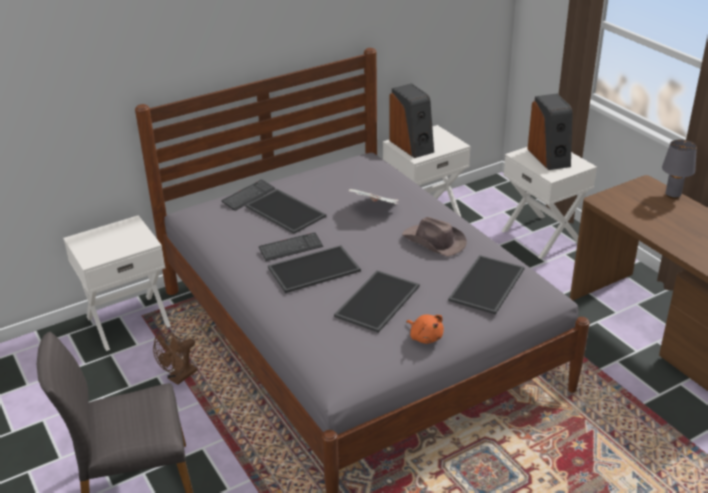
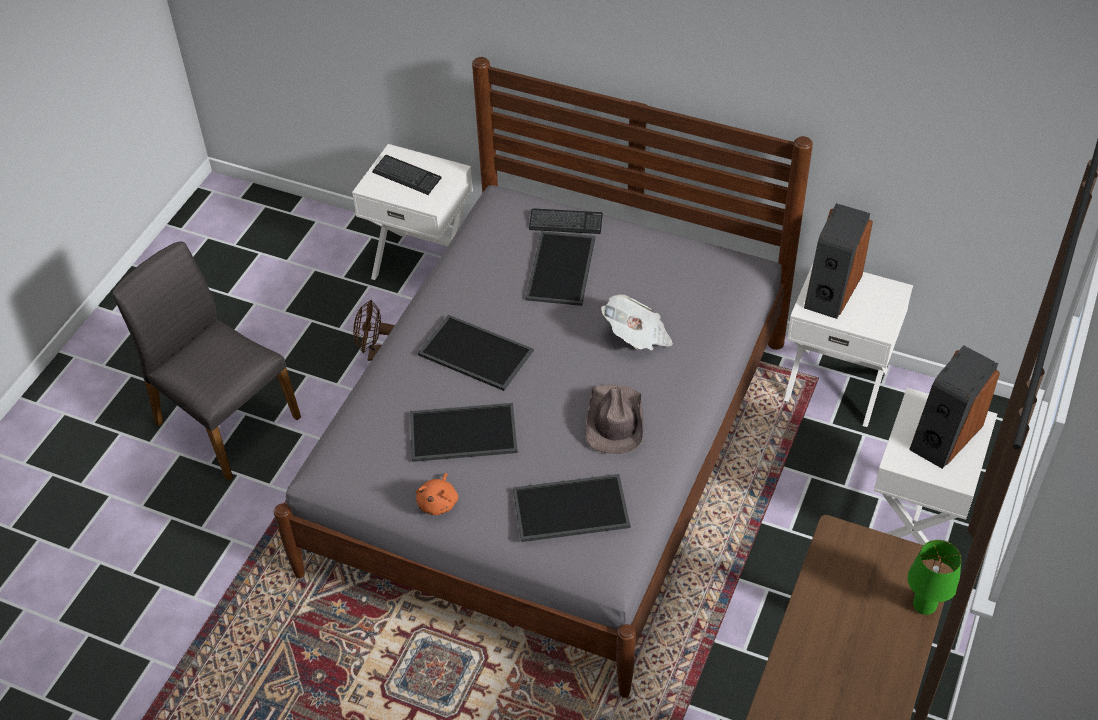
camera: 55 degrees right, 15 degrees up
keyboard [259,233,323,261] -> keyboard moved to [372,155,442,195]
grey table lamp [662,140,697,199] -> green table lamp [908,540,962,615]

